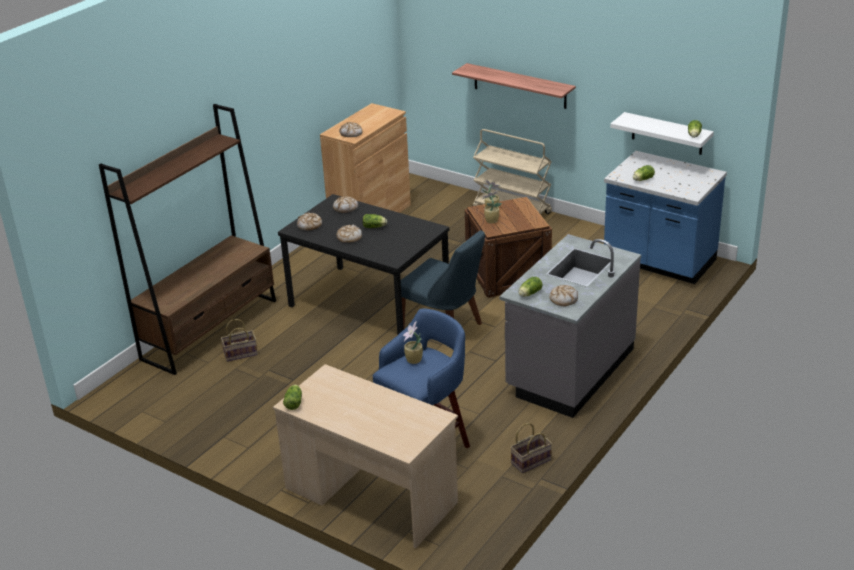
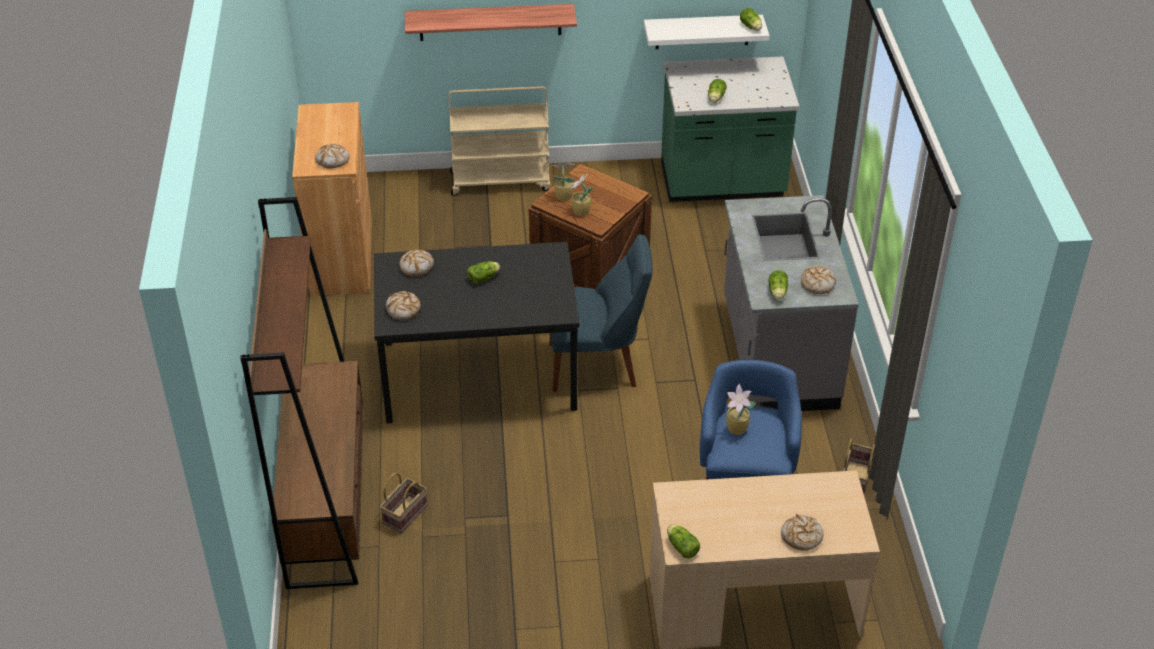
camera: 40 degrees left, 10 degrees up
bread [337,224,362,243] -> bread moved to [781,514,824,551]
blue counter [604,151,727,284] -> green counter [661,57,799,202]

